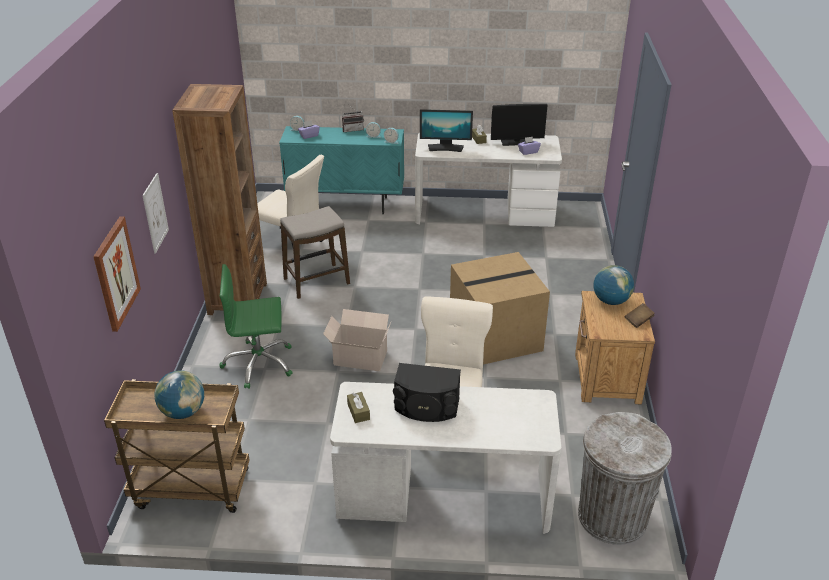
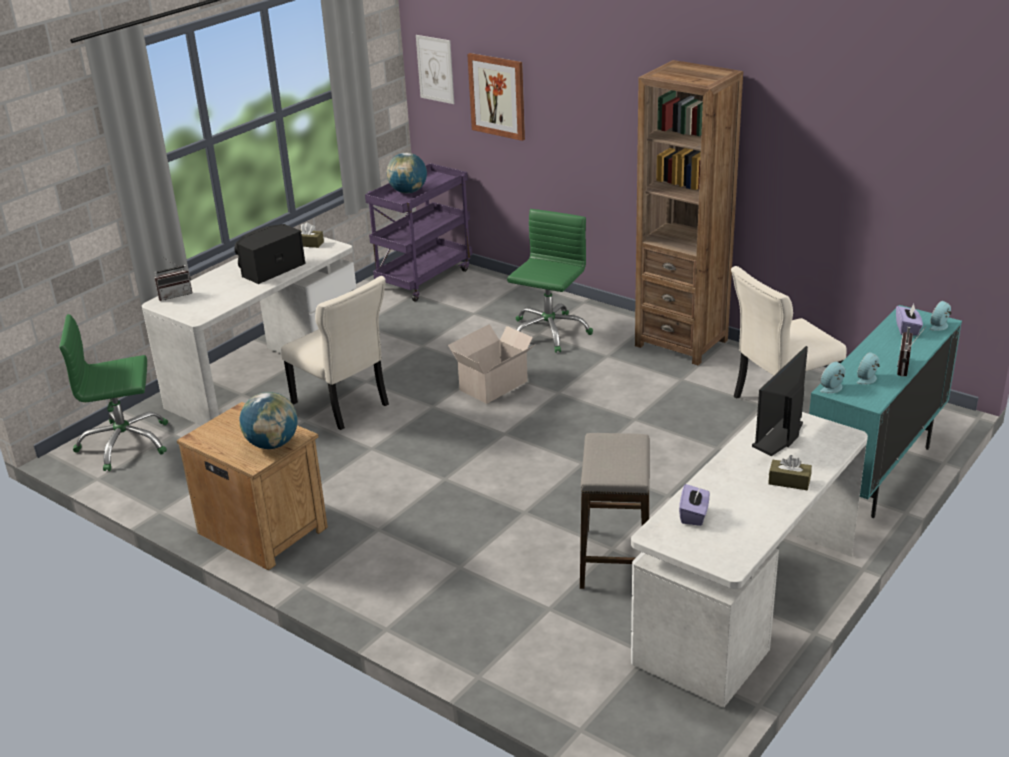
camera: 125 degrees right, 5 degrees down
brown cart [104,379,250,513] -> purple cart [365,163,472,302]
picture [142,173,169,254] -> picture moved to [416,35,454,104]
stool [280,206,350,299] -> stool moved to [580,433,650,589]
cardboard box [450,252,550,365] -> none
monitor [491,104,548,146] -> none
grey trash can [578,412,672,545] -> green office chair [59,314,168,471]
brown book [625,303,655,328] -> none
none -> radio [154,257,192,301]

